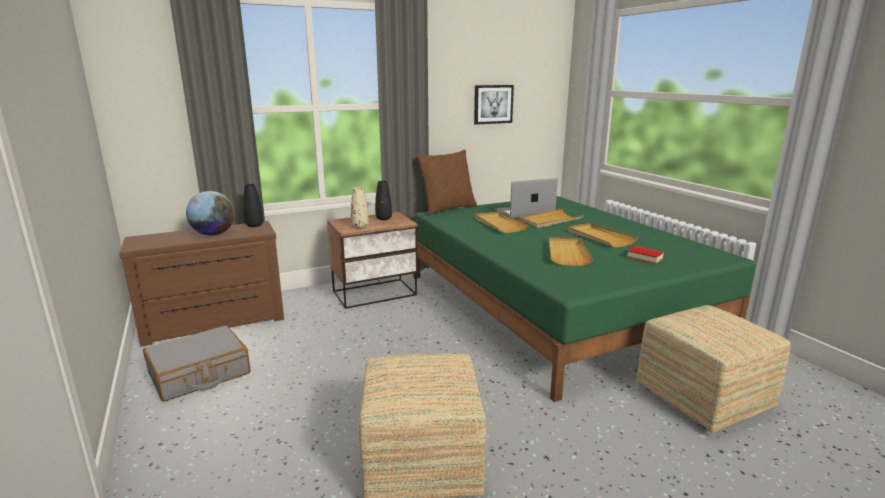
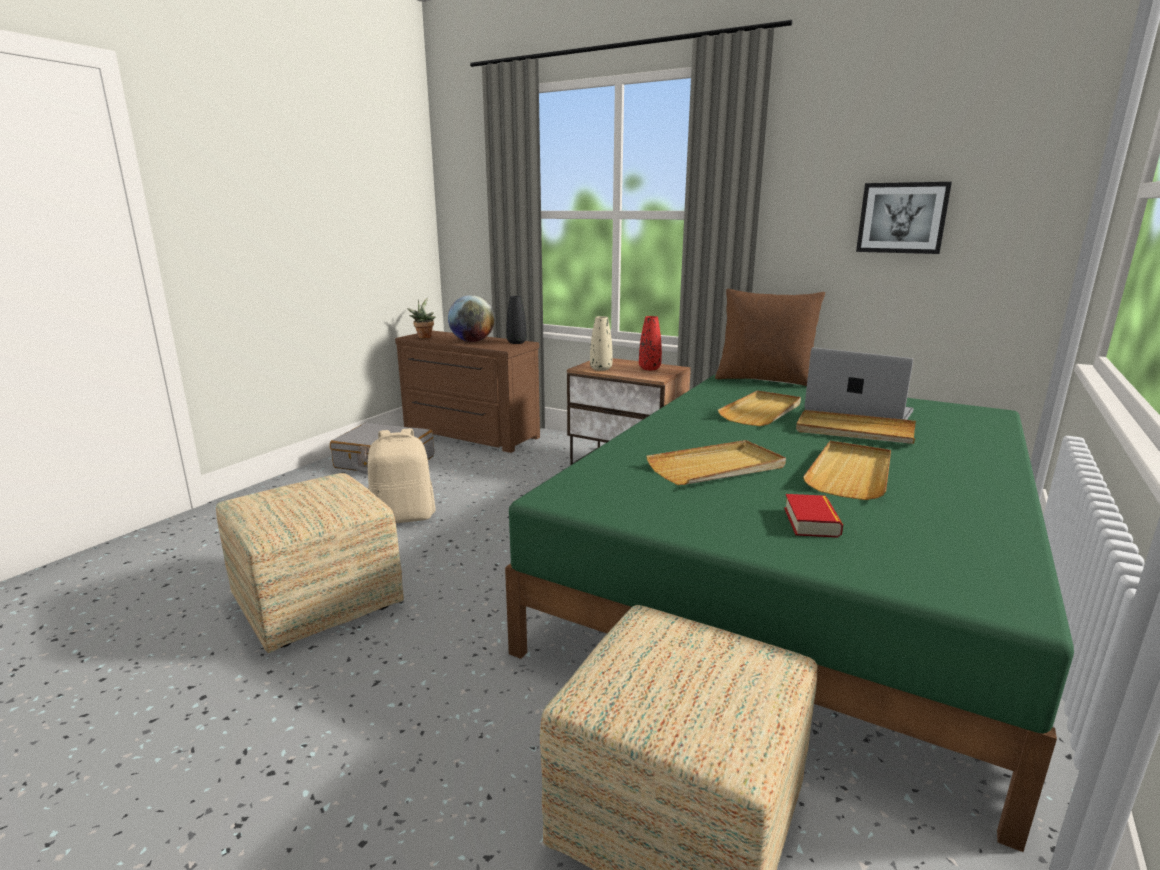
camera: 55 degrees right, 0 degrees up
black vase [375,181,392,220] -> red vase [639,316,662,370]
none -> beige backpack [368,428,436,523]
none -> potted plant [407,298,435,339]

